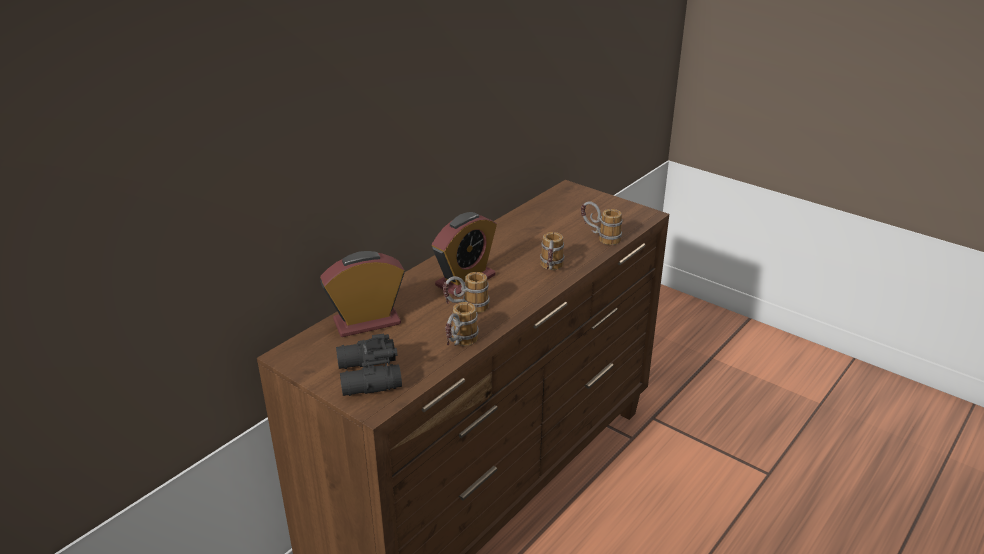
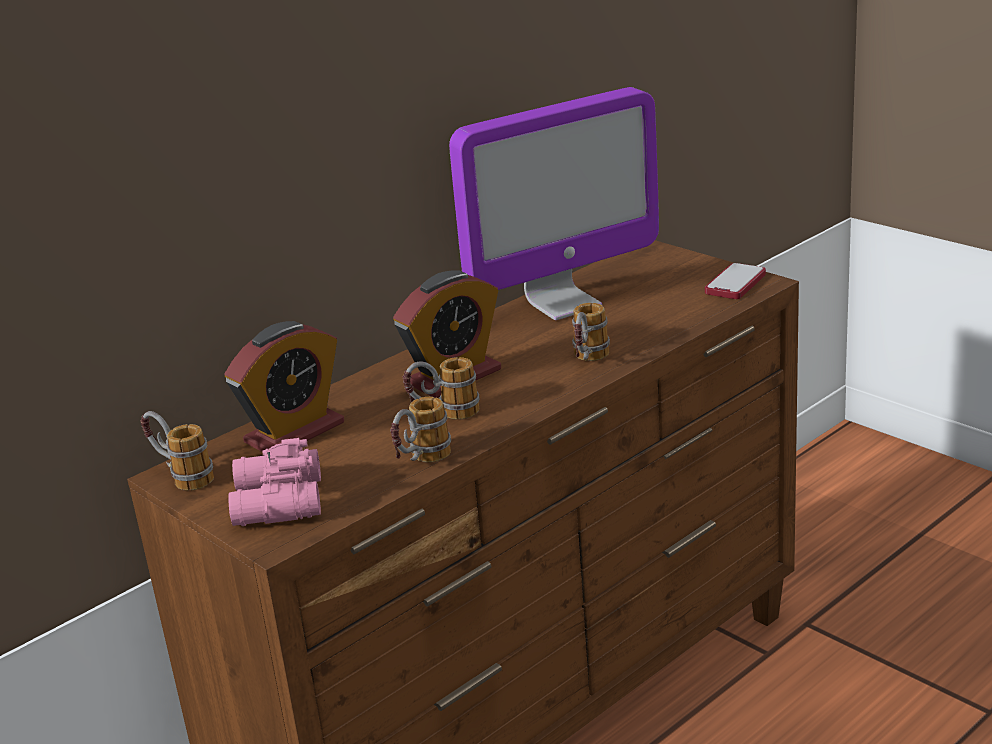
camera: 10 degrees right, 5 degrees down
alarm clock [320,251,405,337] -> alarm clock turned 150 degrees clockwise [225,321,344,452]
black binoculars [336,333,402,396] -> pink binoculars [228,438,321,526]
mug [581,201,623,245] -> mug moved to [141,411,214,491]
none -> monitor [449,87,659,320]
none -> phone [705,263,766,299]

